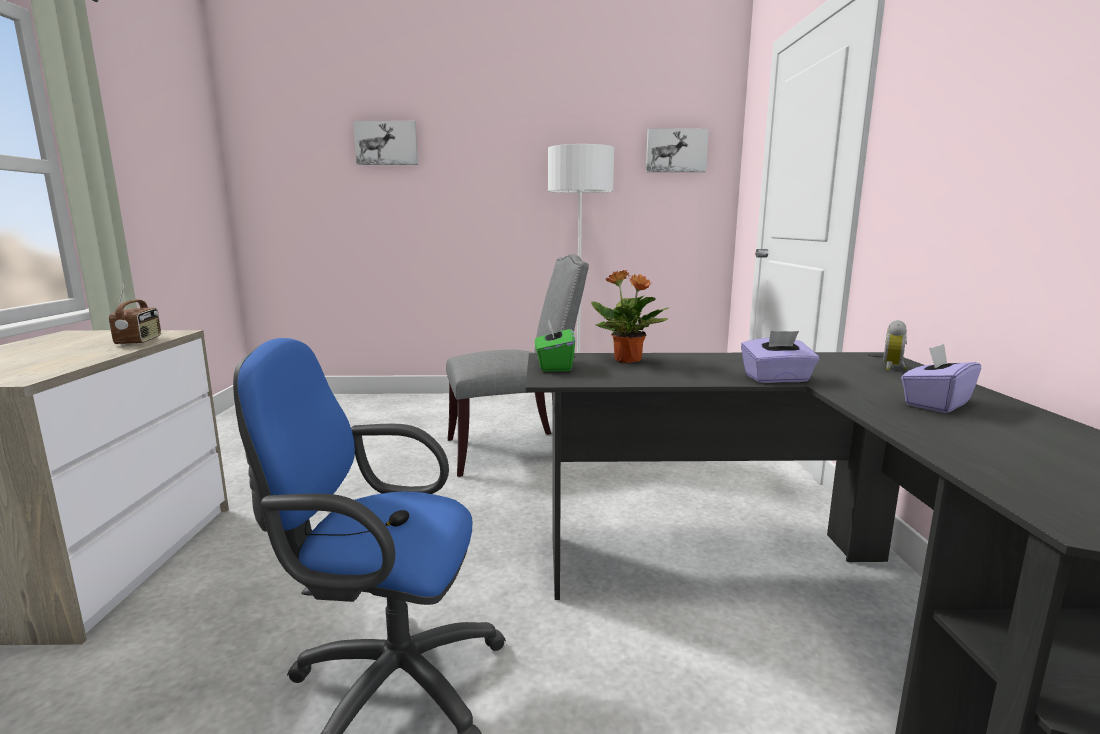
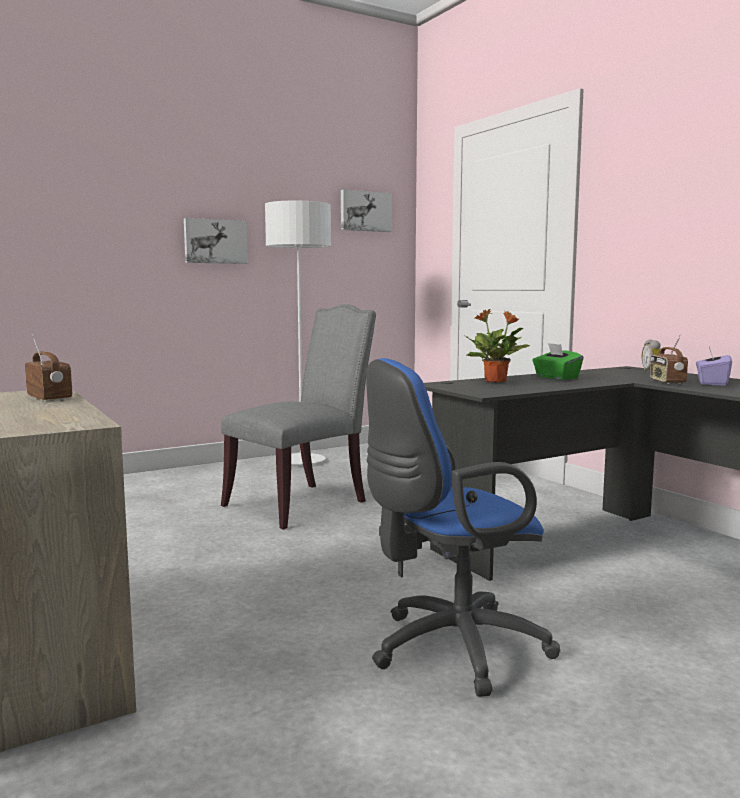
camera: 30 degrees left, 5 degrees down
picture [353,121,418,165] -> picture moved to [184,218,248,264]
green tissue box [535,320,575,371] -> green tissue box moved to [532,343,584,380]
purple tissue box [741,331,819,383] -> none
none -> radio [650,334,688,384]

